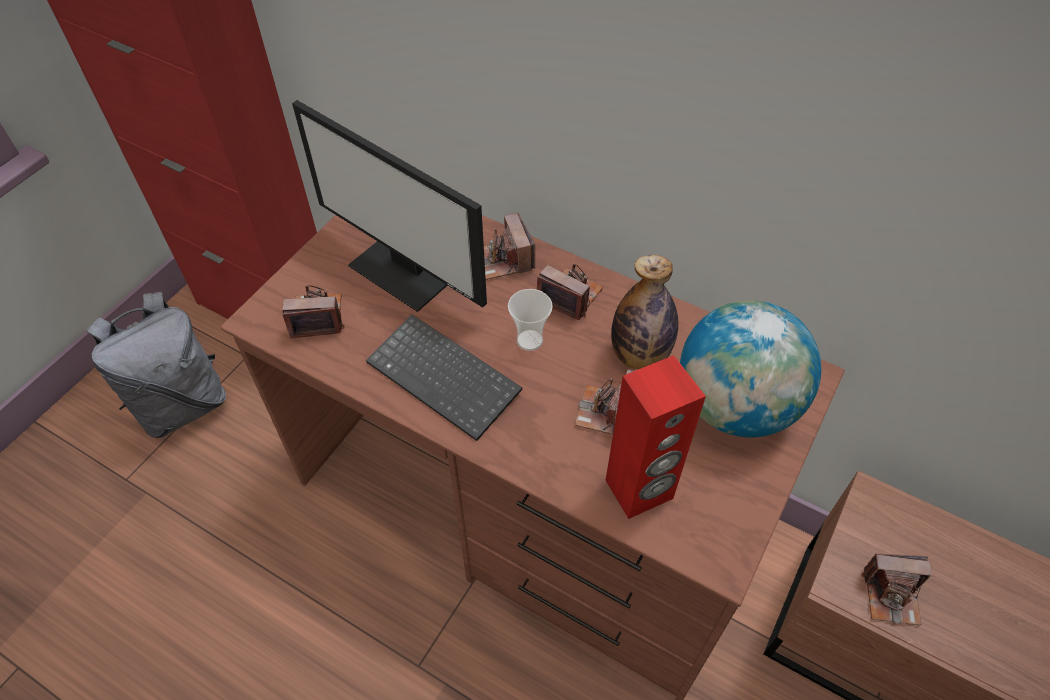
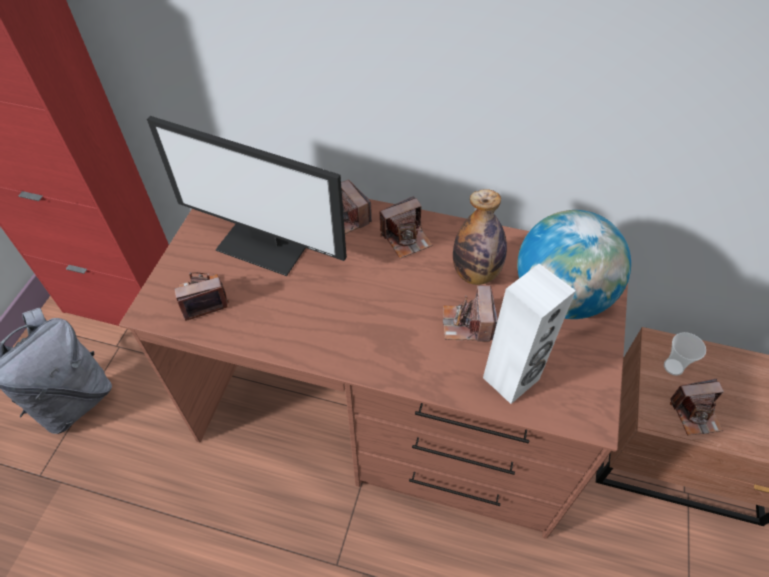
camera: 15 degrees left, 0 degrees up
keyboard [366,314,522,441] -> none
cup [508,289,553,351] -> cup moved to [664,332,706,376]
camera [537,263,603,320] -> camera turned 135 degrees clockwise [380,196,433,258]
red speaker [606,355,706,519] -> white speaker [483,264,576,404]

